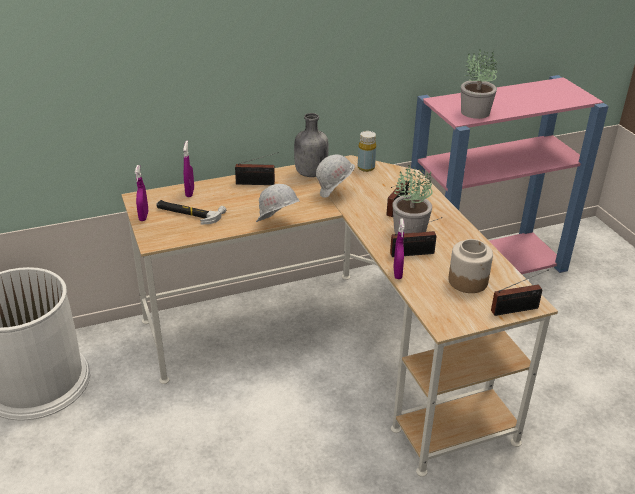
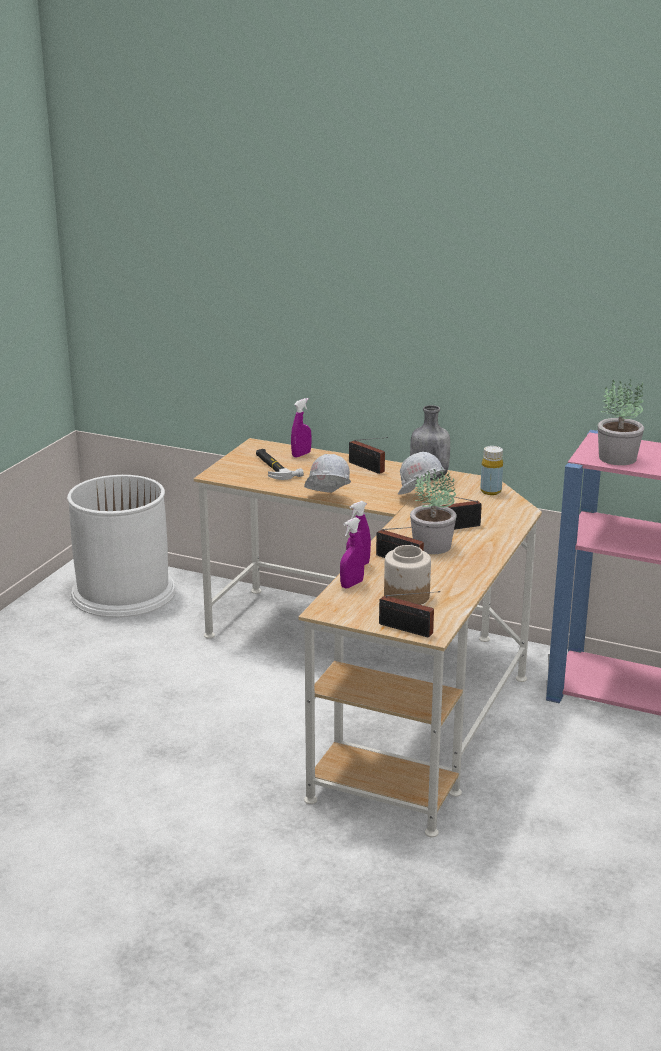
camera: 45 degrees right, 10 degrees down
purple spray bottle [134,165,148,221] -> purple spray bottle moved to [340,517,365,589]

